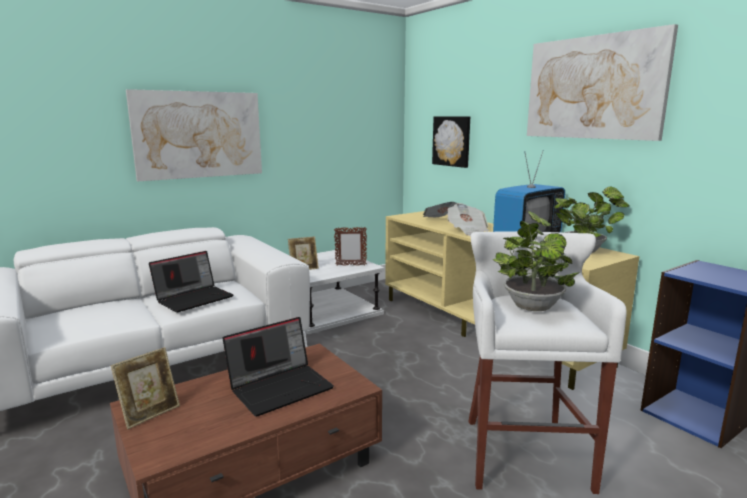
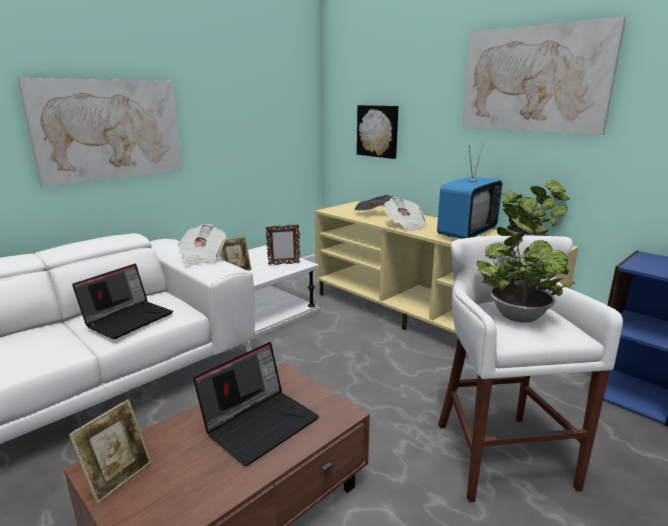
camera: 10 degrees left, 5 degrees up
none -> newspaper [178,224,227,266]

